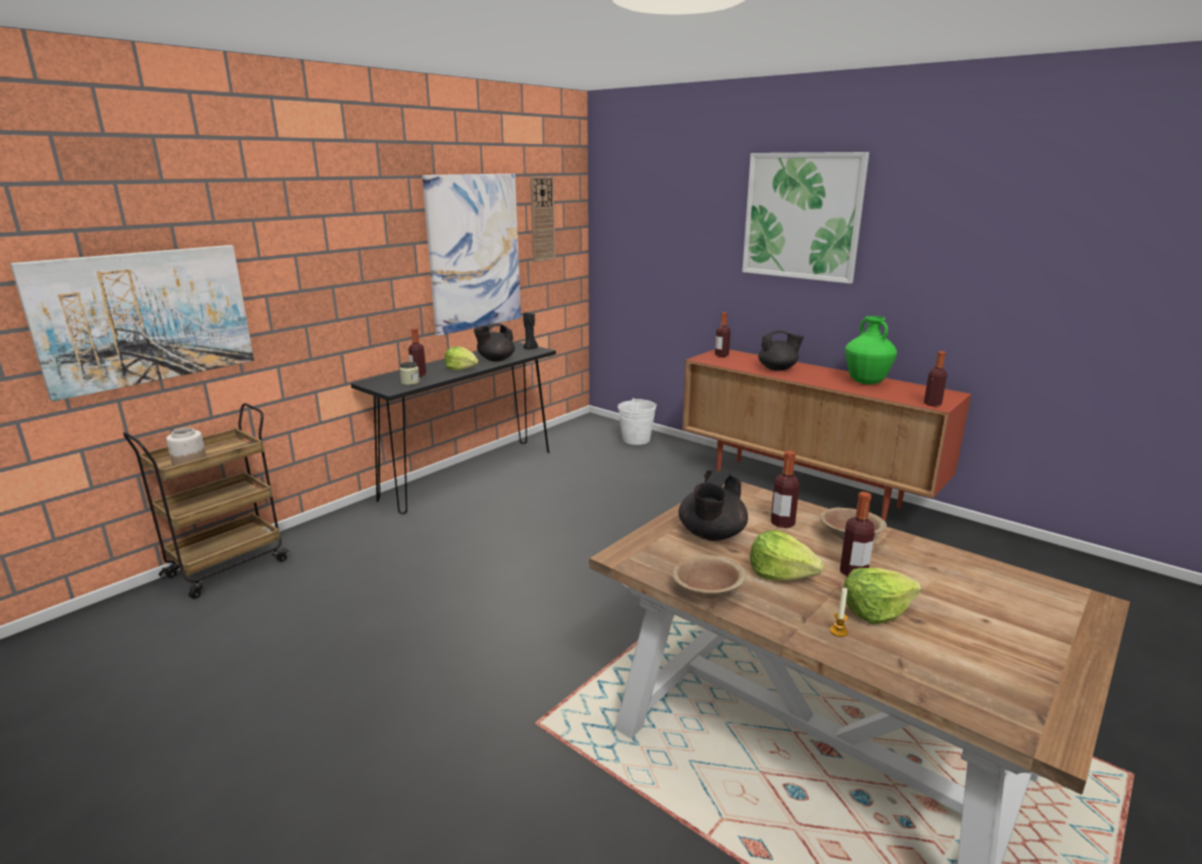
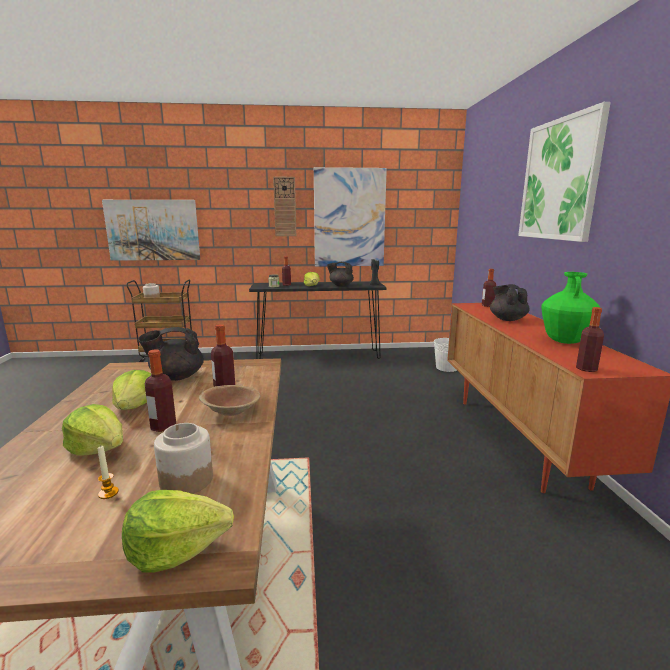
camera: 45 degrees right, 5 degrees down
wall clock [530,177,555,262] -> wall clock moved to [273,177,296,236]
brown bowl [672,555,746,599] -> none
black teapot [758,330,804,371] -> black teapot turned 150 degrees counterclockwise [490,284,530,321]
candle [830,588,848,637] -> candle moved to [98,446,119,499]
none -> lettuce [122,490,234,573]
none -> jar [154,423,213,494]

